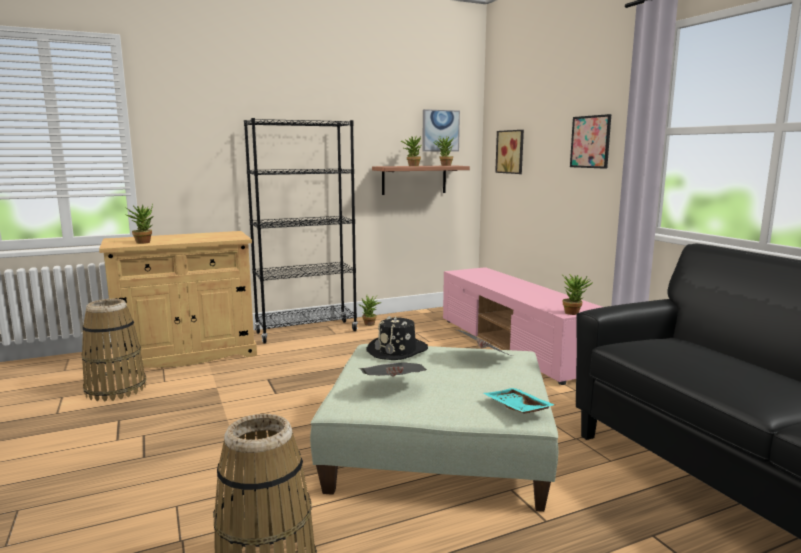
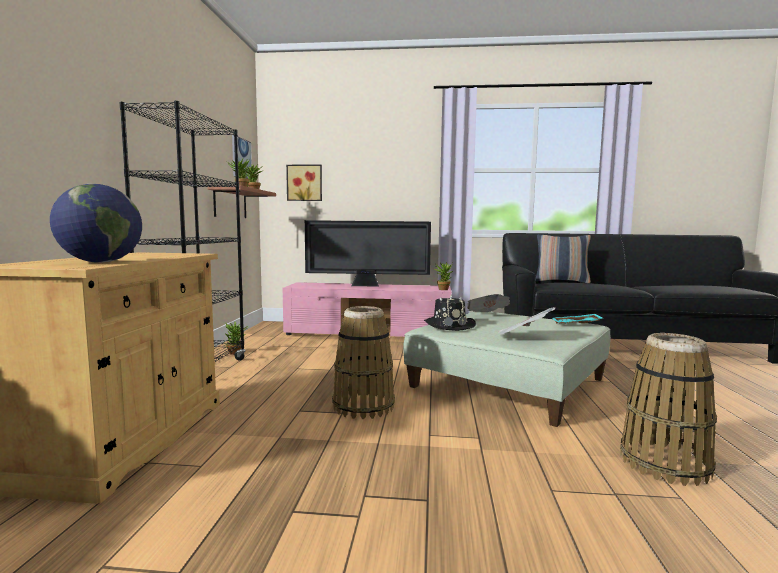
camera: 60 degrees left, 5 degrees down
basket [81,299,147,401] -> basket moved to [332,306,395,419]
potted plant [126,204,153,244] -> globe [50,184,142,263]
picture [570,114,611,169] -> none
none -> television [305,220,431,287]
none -> pillow [536,234,591,283]

